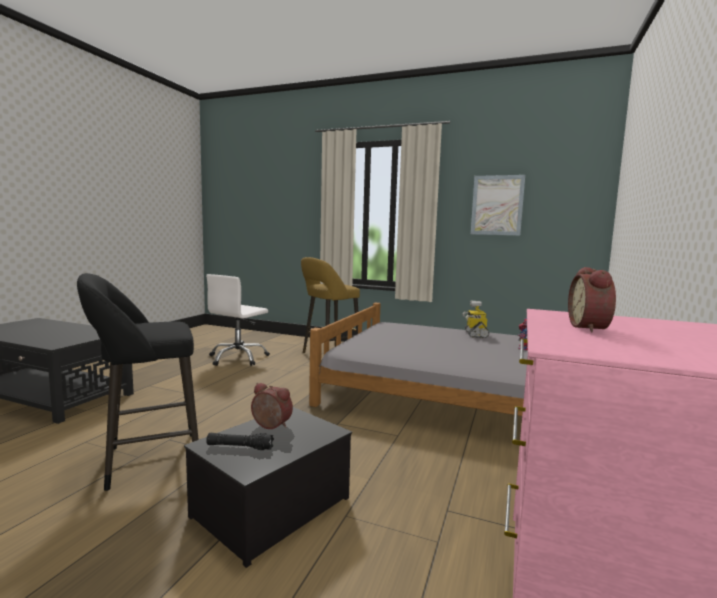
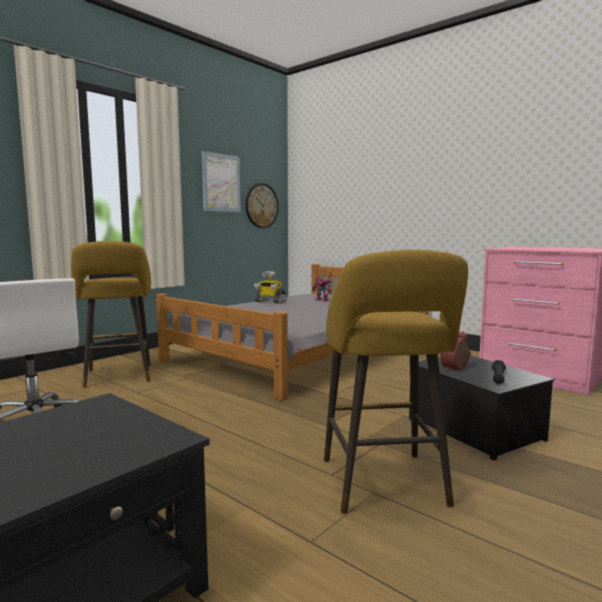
camera: 70 degrees left, 0 degrees up
black stool [77,273,199,491] -> yellow stool [324,250,468,514]
alarm clock [568,267,616,332] -> none
none -> wall clock [245,183,279,228]

